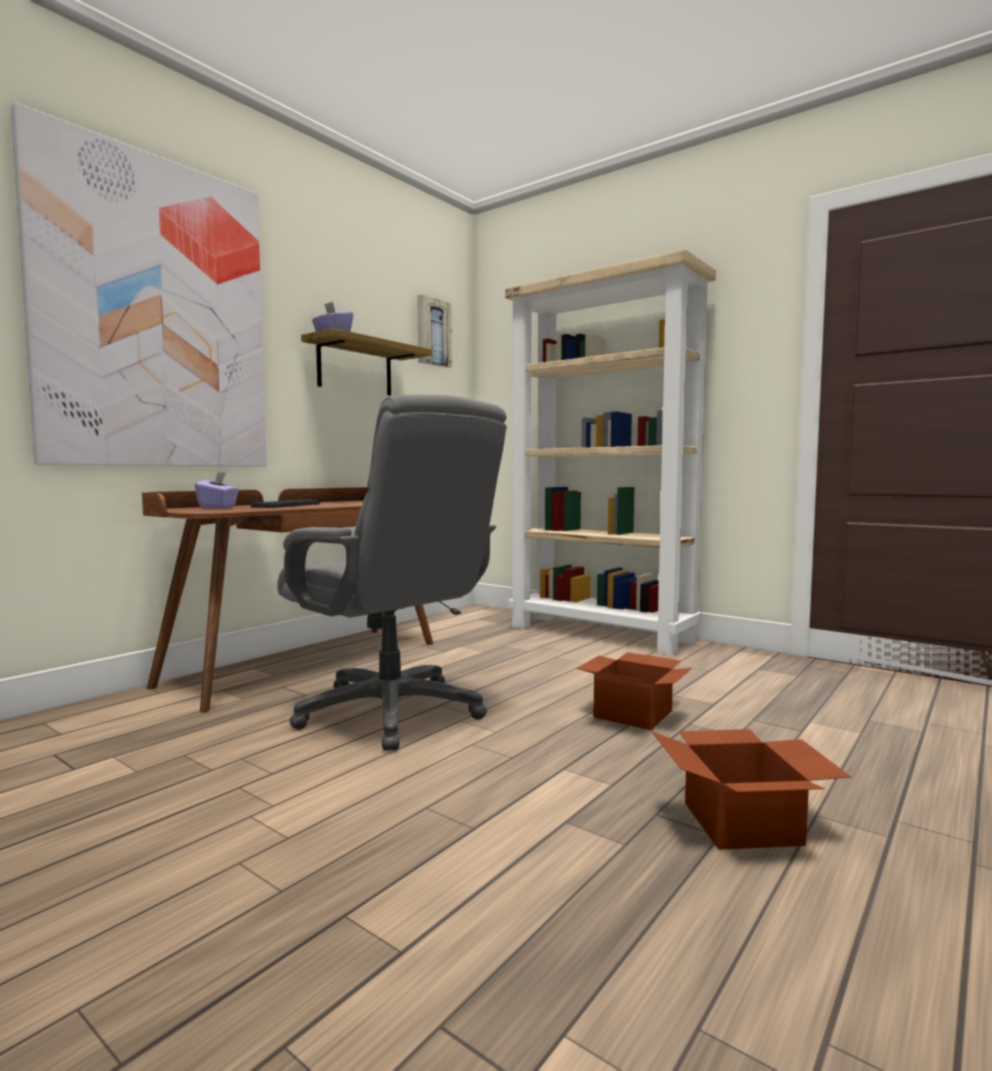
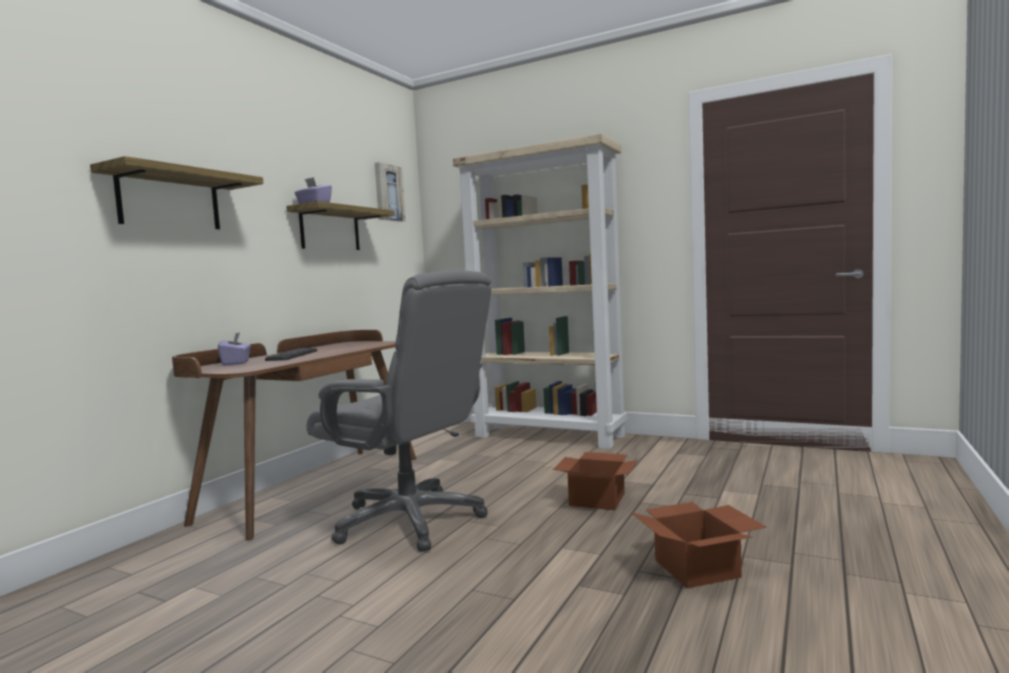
camera: 10 degrees left, 0 degrees up
picture [10,102,267,467] -> shelf [90,156,263,229]

